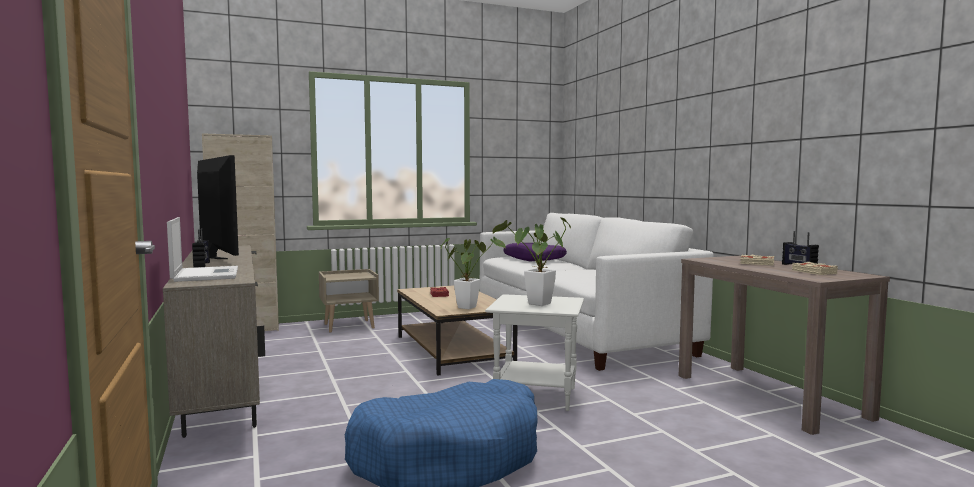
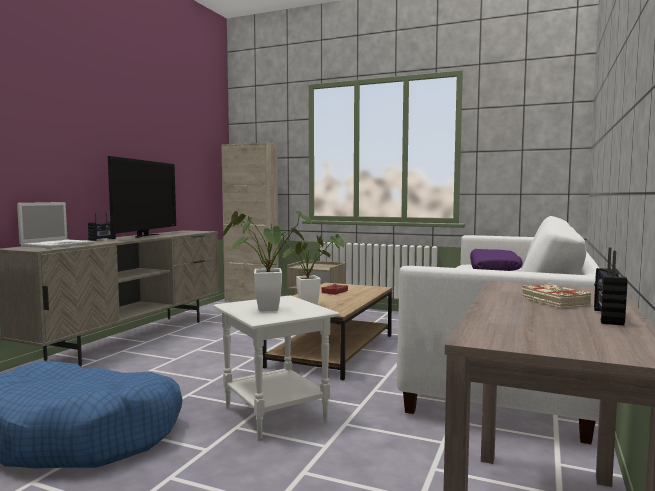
camera: 45 degrees right, 0 degrees up
beige book [792,262,838,275] -> none

